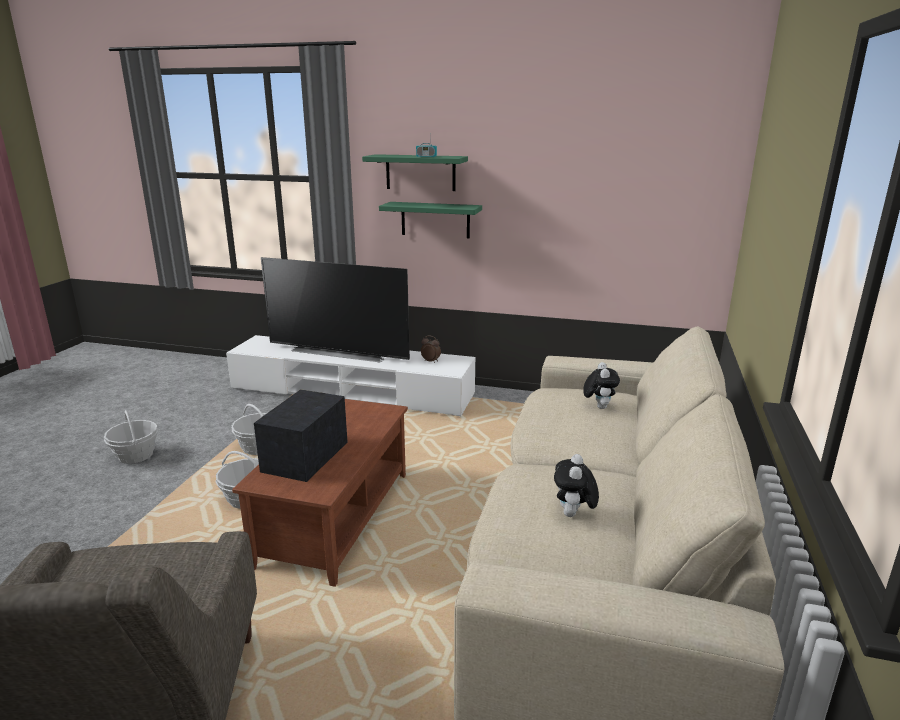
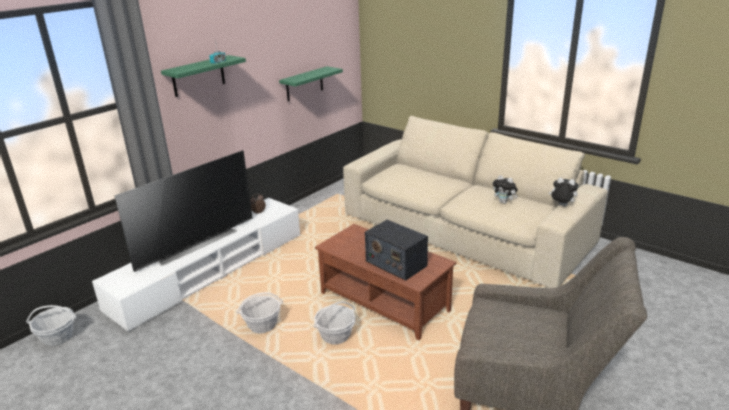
camera: 65 degrees left, 5 degrees up
basket [104,410,158,464] -> basket moved to [26,305,77,346]
green shelf [379,202,482,238] -> green shelf moved to [279,66,343,101]
plush toy [583,362,620,409] -> plush toy moved to [549,177,579,206]

